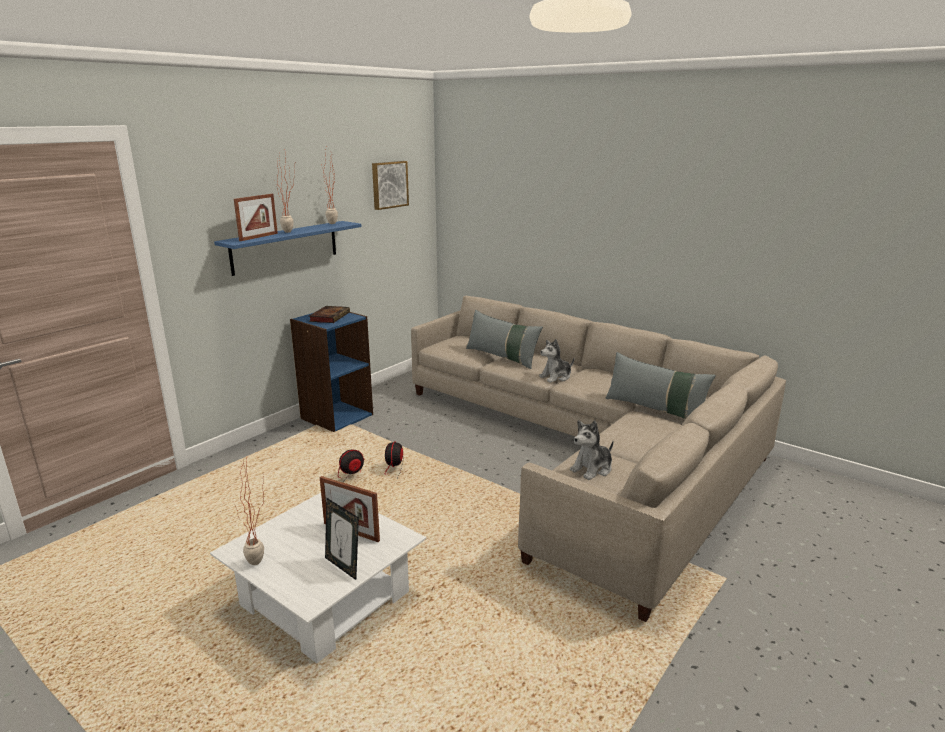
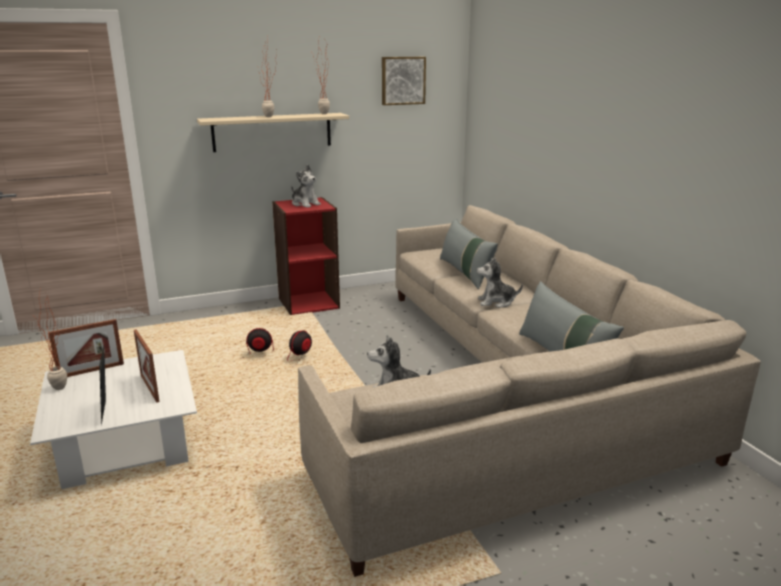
camera: 30 degrees right, 0 degrees up
blue shelf [214,221,361,276] -> beige shelf [197,113,349,152]
picture frame [234,194,278,241] -> picture frame moved to [49,319,124,377]
blue bookcase [290,312,373,432] -> red bookcase [272,197,340,315]
book [309,306,350,323] -> plush toy [291,165,321,208]

